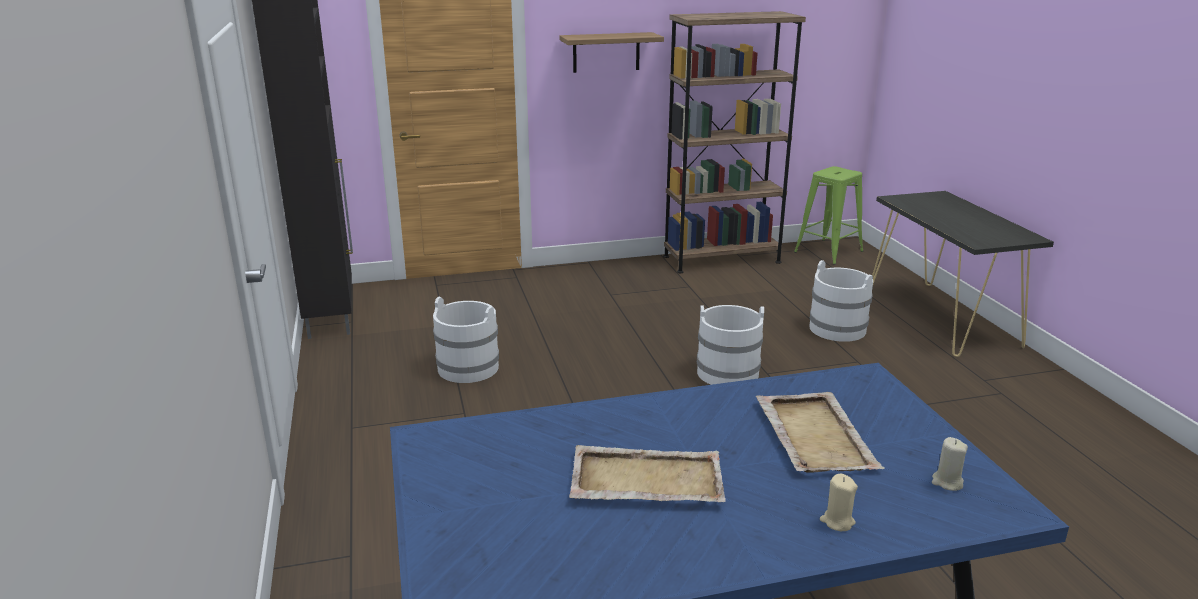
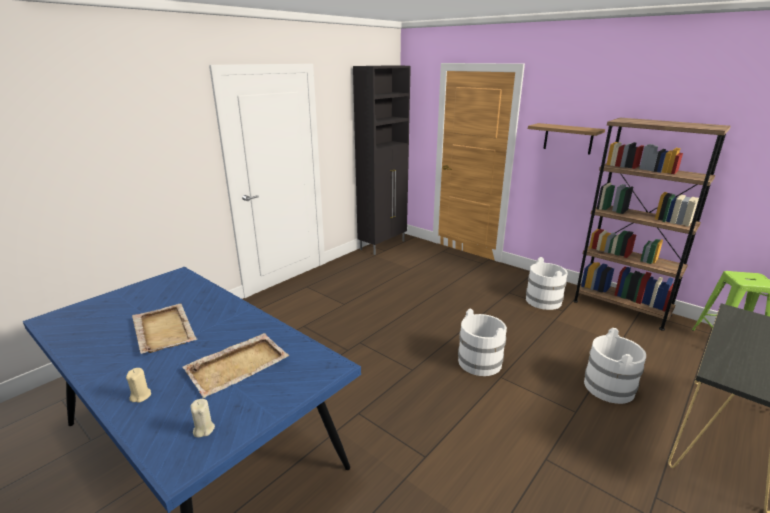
camera: 55 degrees right, 0 degrees up
white bucket [433,297,499,383] -> white bucket moved to [526,257,568,310]

